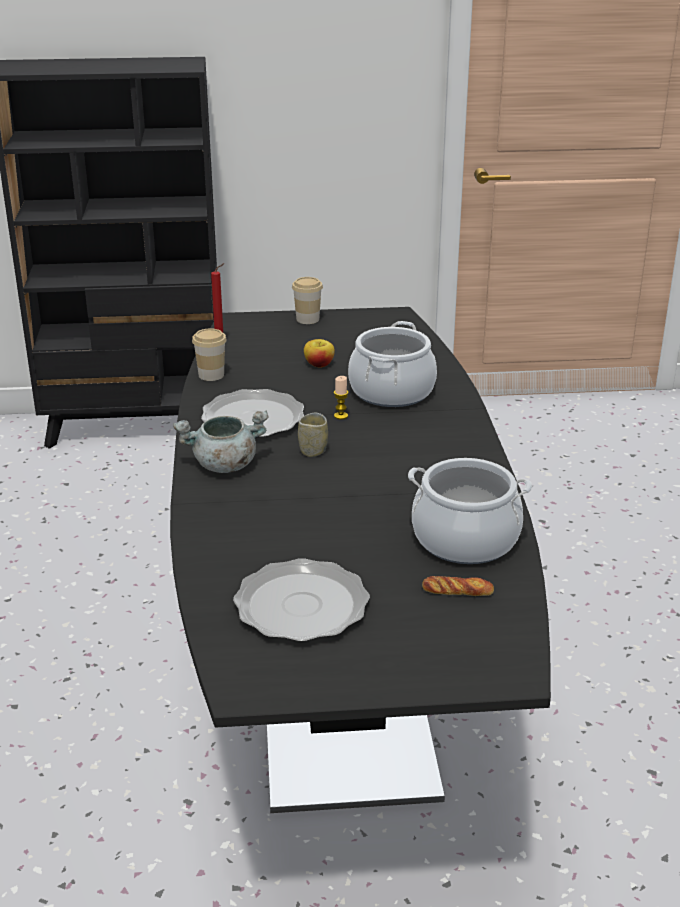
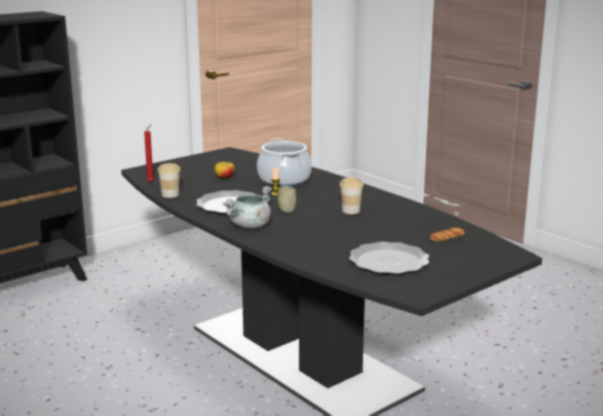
camera: 35 degrees left, 10 degrees down
cup [292,277,323,324] -> cup moved to [339,178,364,214]
cooking pot [408,458,532,564] -> none

